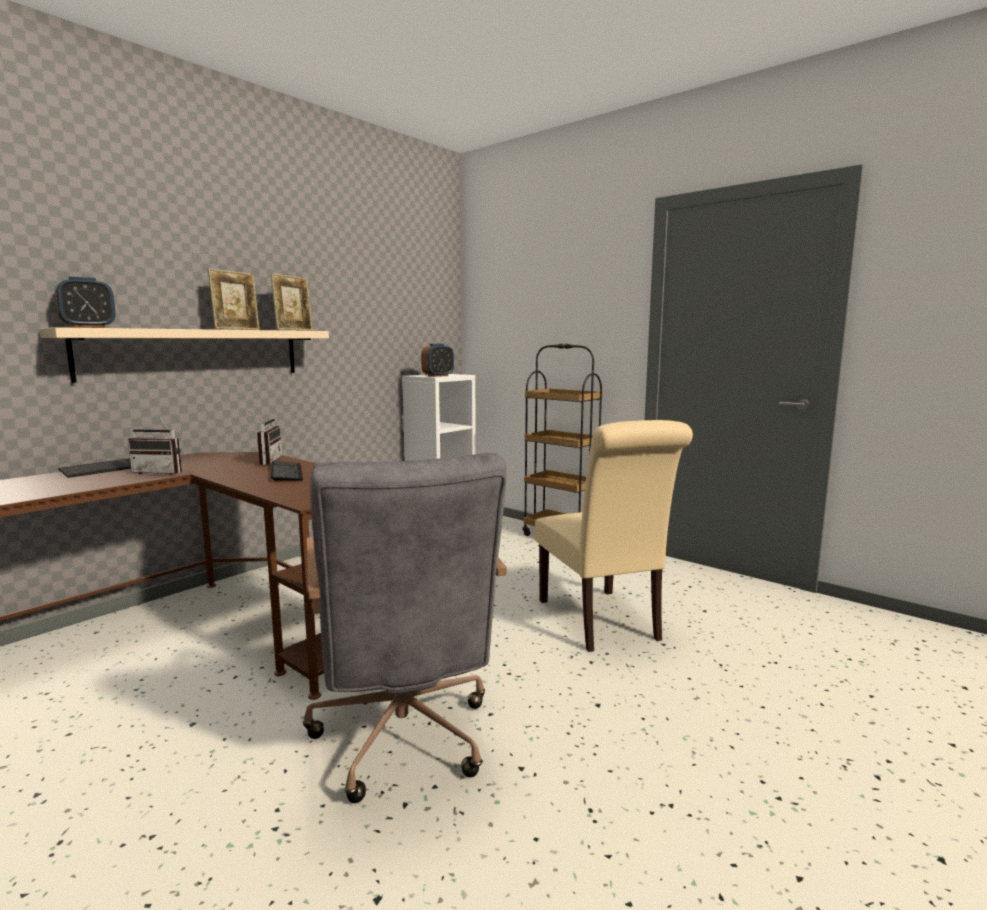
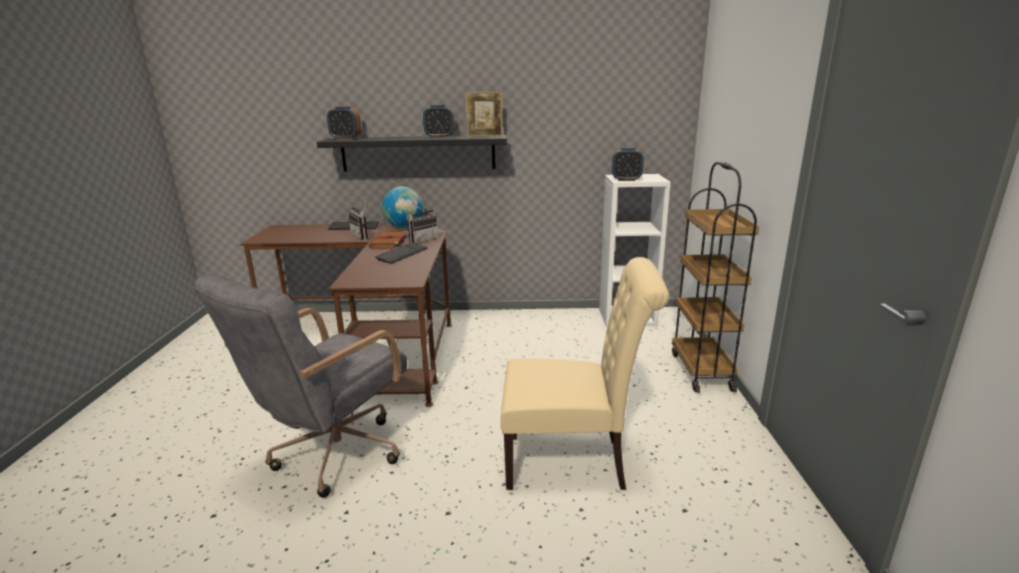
camera: 50 degrees right, 10 degrees up
beige shelf [39,327,329,383] -> black shelf [317,135,507,172]
picture frame [208,268,260,330] -> alarm clock [423,105,454,138]
beige chair [535,420,693,652] -> beige chair turned 120 degrees counterclockwise [500,257,669,490]
none -> brown book [368,231,408,250]
none -> globe [382,187,423,228]

